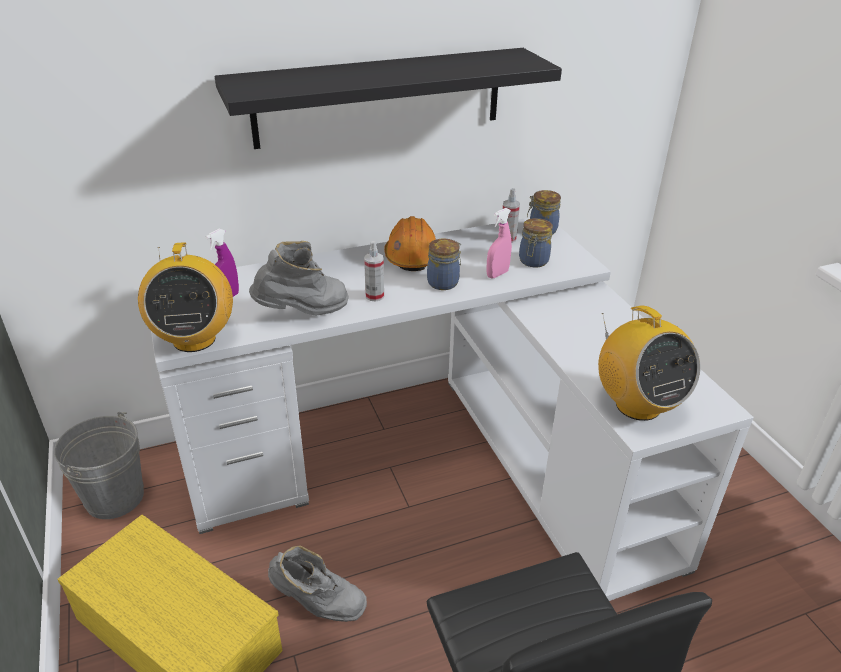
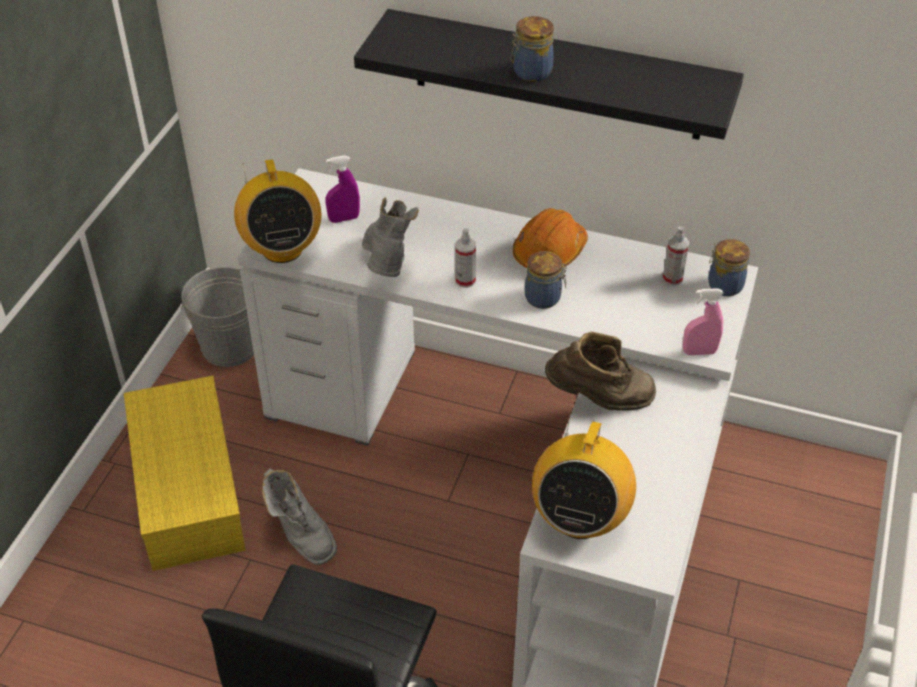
camera: 40 degrees right, 10 degrees up
radio [138,242,233,352] -> radio turned 45 degrees counterclockwise [234,159,321,263]
grey boot [249,241,349,316] -> grey boot turned 105 degrees counterclockwise [362,197,419,277]
pink spray bottle [486,208,512,279] -> pink spray bottle moved to [683,288,724,355]
jar [519,218,553,267] -> jar moved to [511,16,554,81]
none -> brown boot [545,331,656,411]

